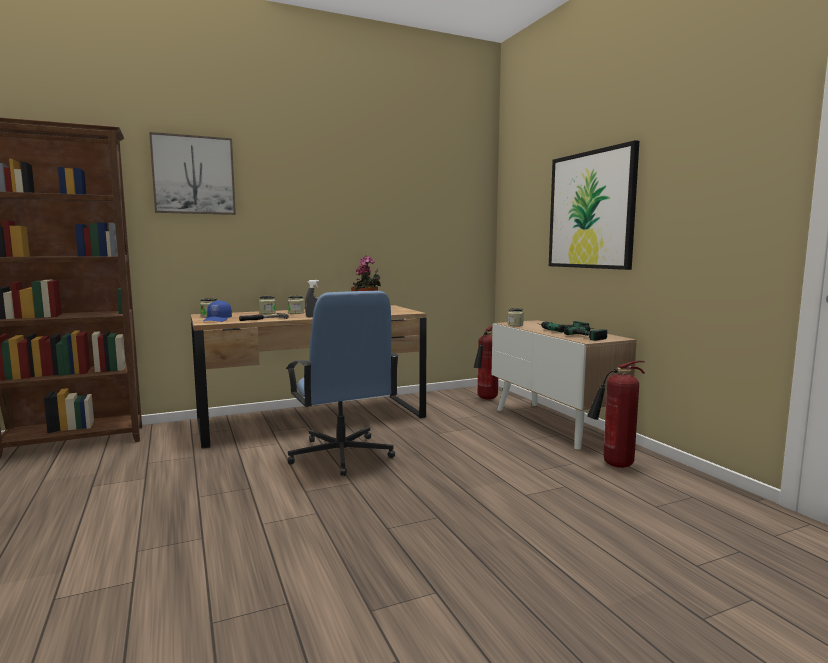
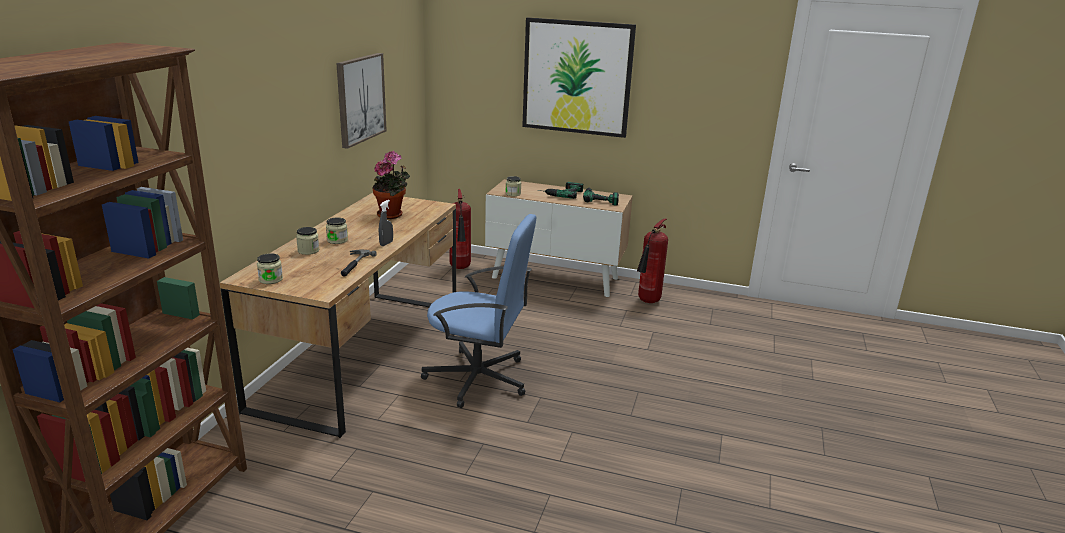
camera: 50 degrees left, 15 degrees up
picture [149,132,236,215] -> picture moved to [336,53,387,149]
blue cap [204,300,232,322] -> none

